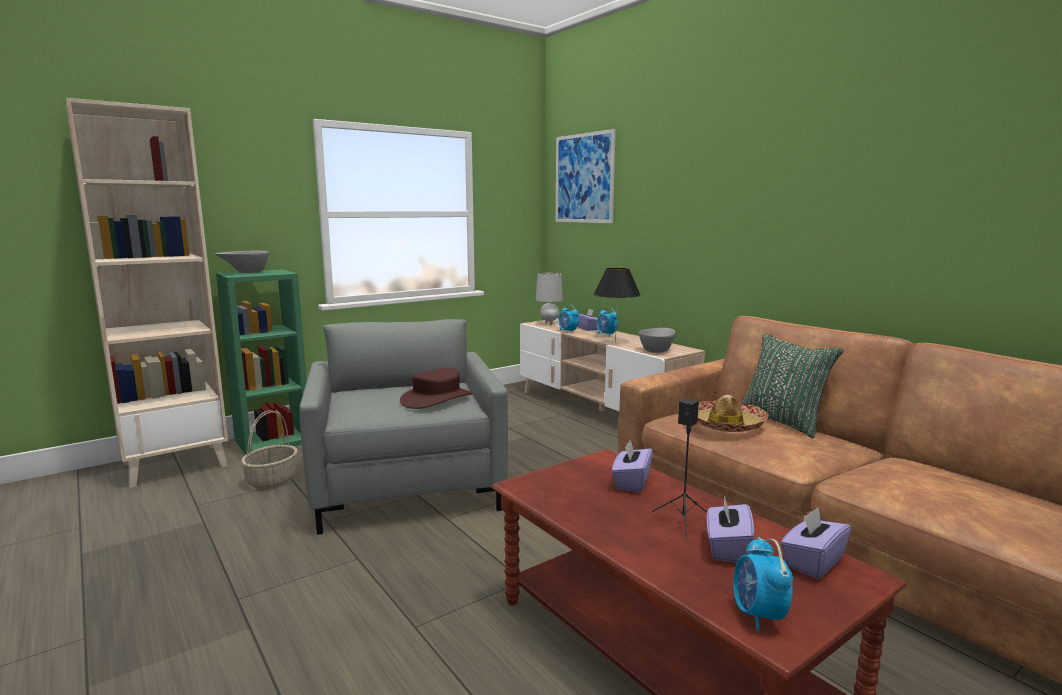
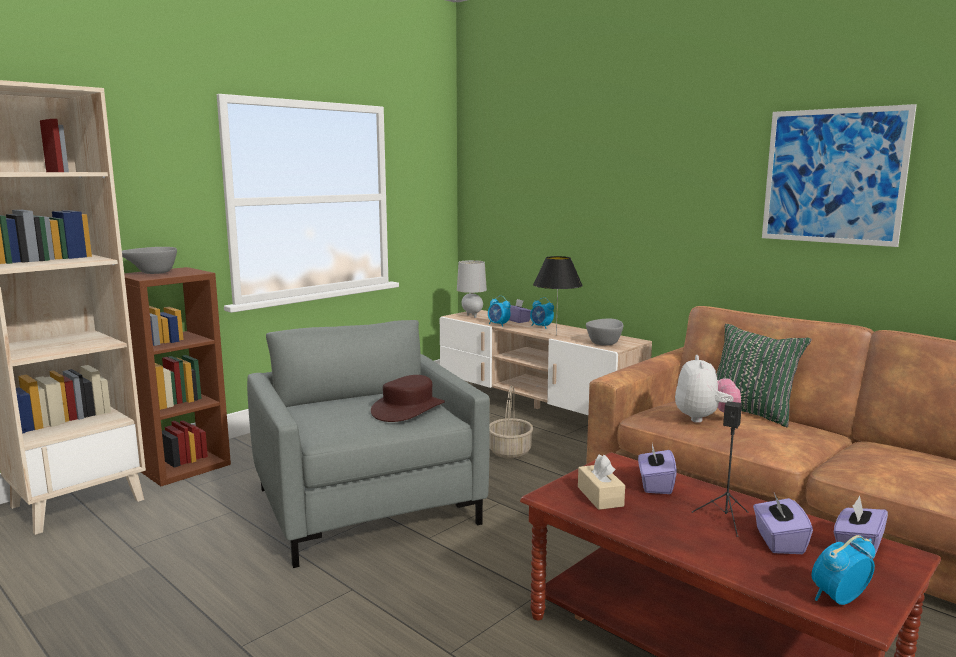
camera: 10 degrees left, 0 degrees up
green bookcase [216,269,307,455] -> brown bookcase [124,267,231,486]
basket [241,410,298,489] -> basket moved to [489,385,533,459]
picture [556,129,616,223] -> picture moved to [762,104,917,247]
hat [698,395,769,432] -> plush toy [675,355,741,423]
alarm clock [733,537,793,632] -> alarm clock turned 75 degrees clockwise [812,535,875,605]
none -> beige tissue box [578,454,625,510]

